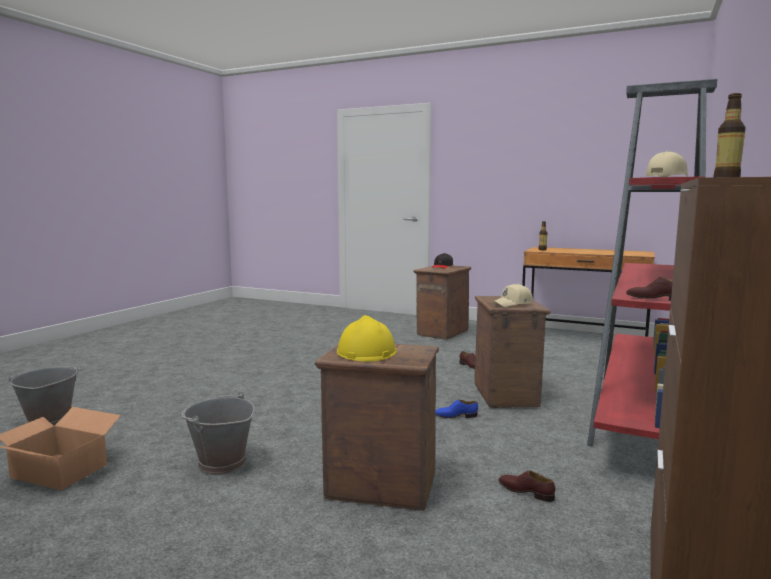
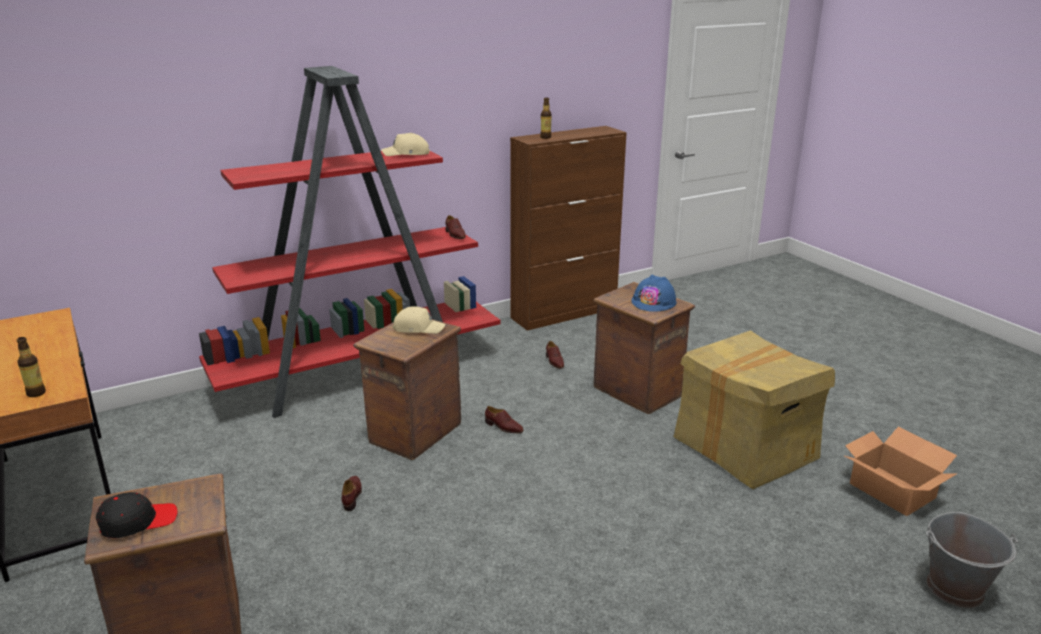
camera: 145 degrees left, 15 degrees up
grey bucket [181,392,254,475] -> cardboard box [673,330,835,489]
yellow hard hat [337,315,397,362] -> blue hard hat [631,275,676,312]
blue shoe [435,399,478,418] -> brown shoe [485,406,523,433]

